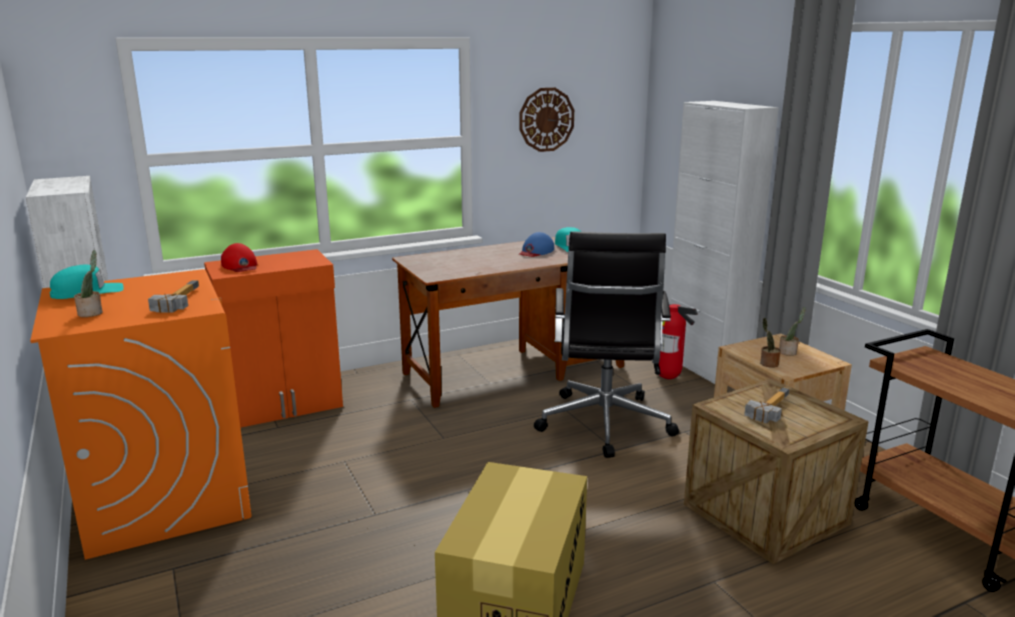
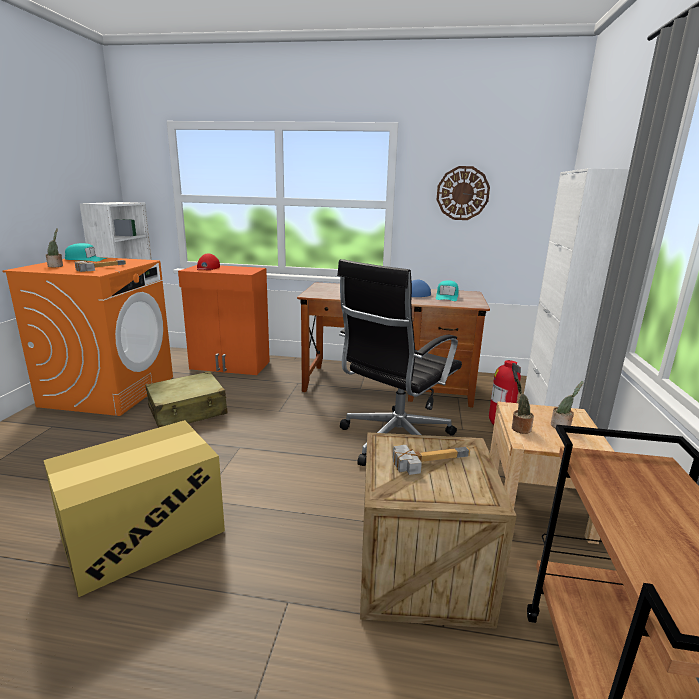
camera: 35 degrees right, 0 degrees up
none -> beige suitcase [145,371,227,428]

